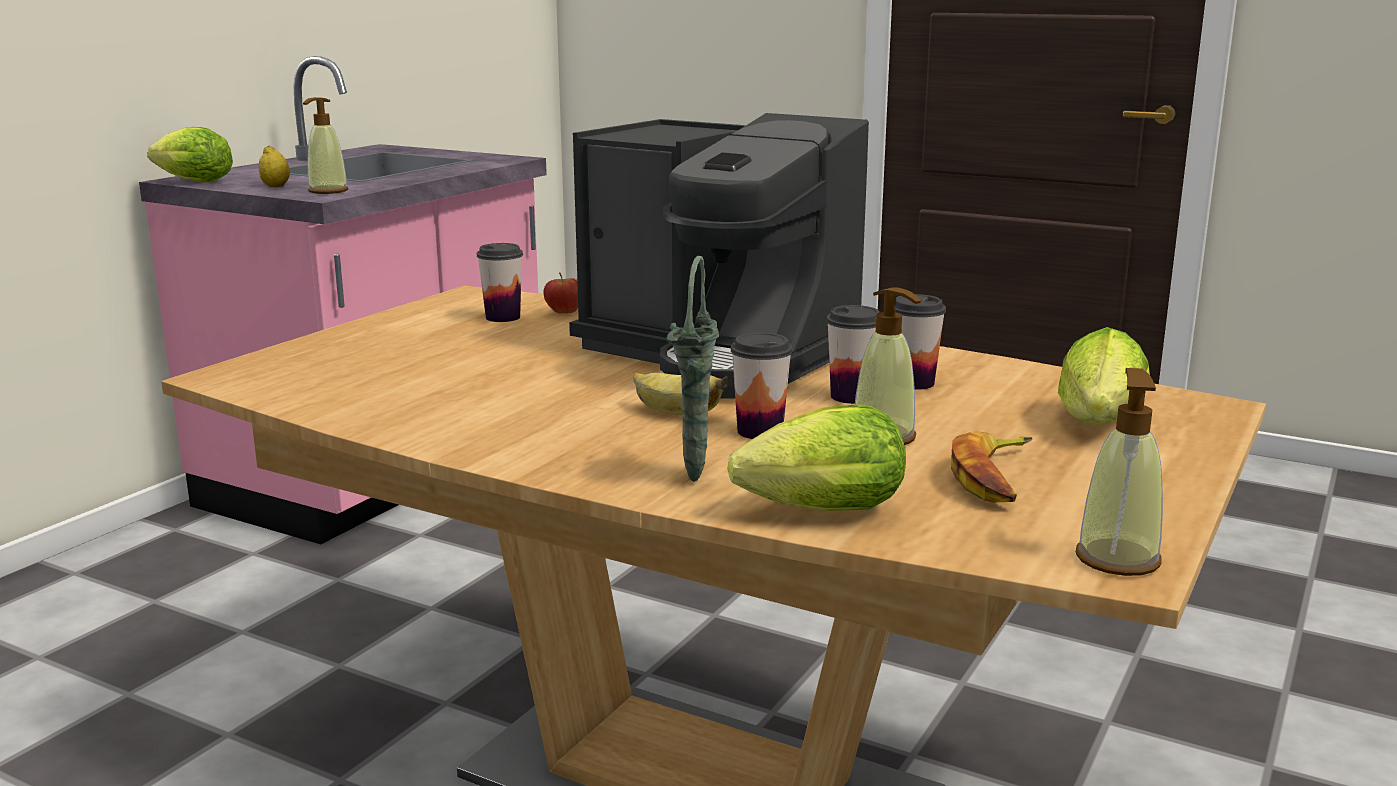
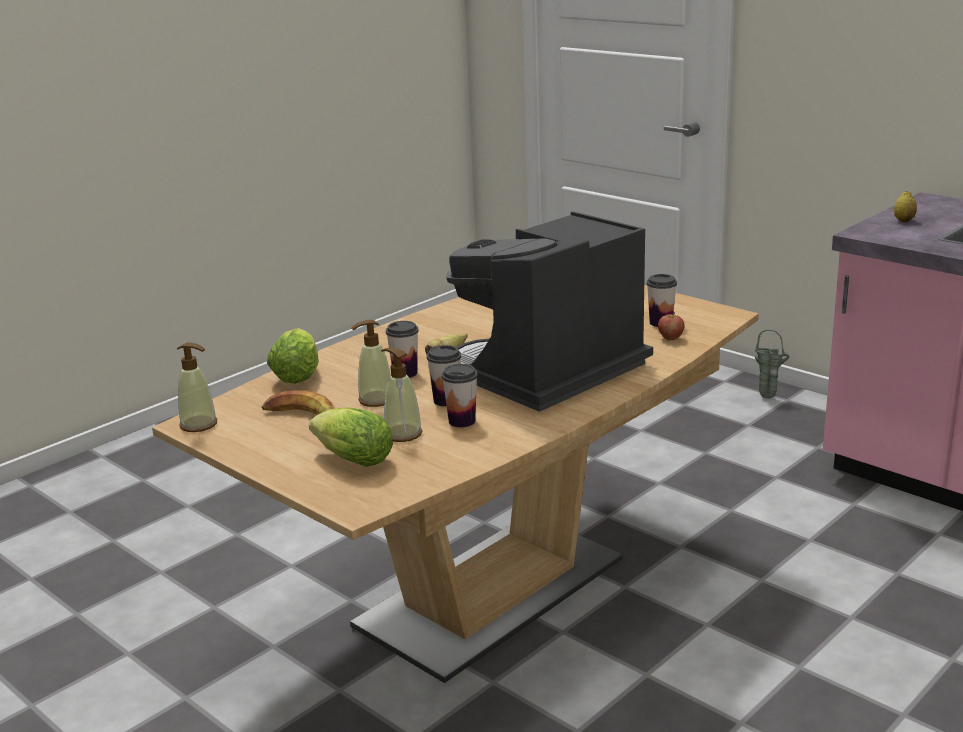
camera: 105 degrees right, 5 degrees up
lettuce [147,127,233,183] -> none
soap dispenser [303,97,349,194] -> soap dispenser moved to [381,347,422,442]
green vase [667,256,719,482] -> green vase moved to [754,329,790,398]

